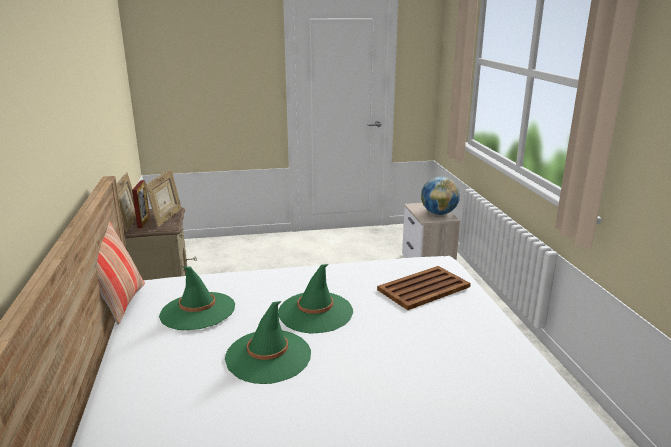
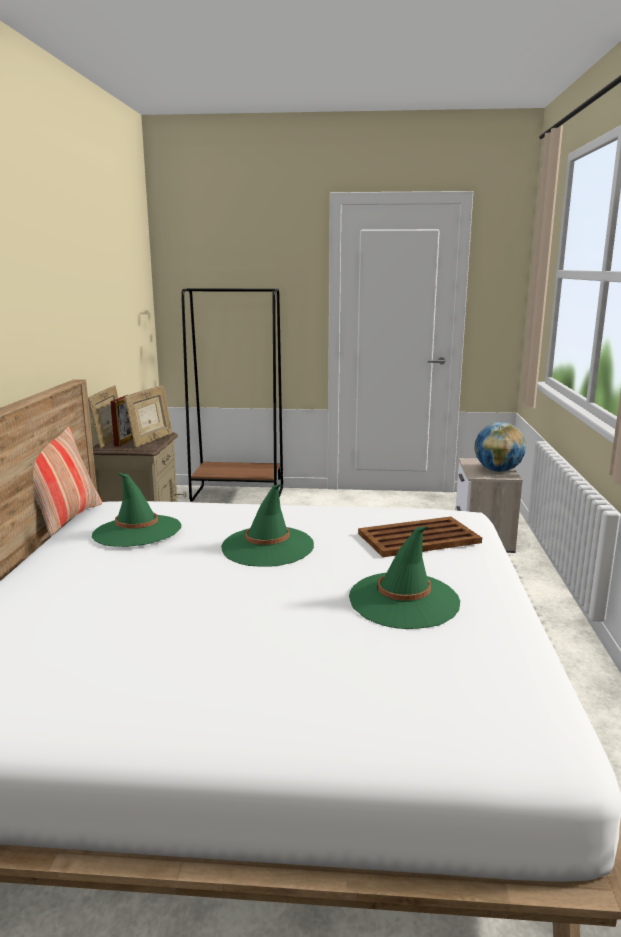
camera: 15 degrees right, 5 degrees down
green hat [225,301,311,384] -> green hat moved to [349,526,460,629]
none -> clothes rack [181,288,283,502]

